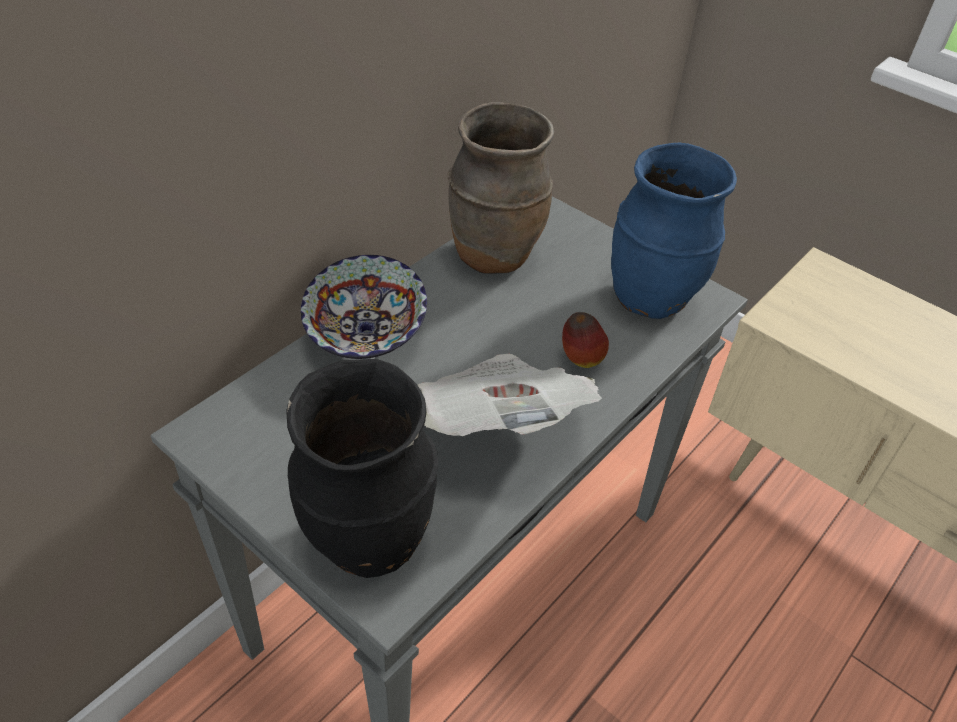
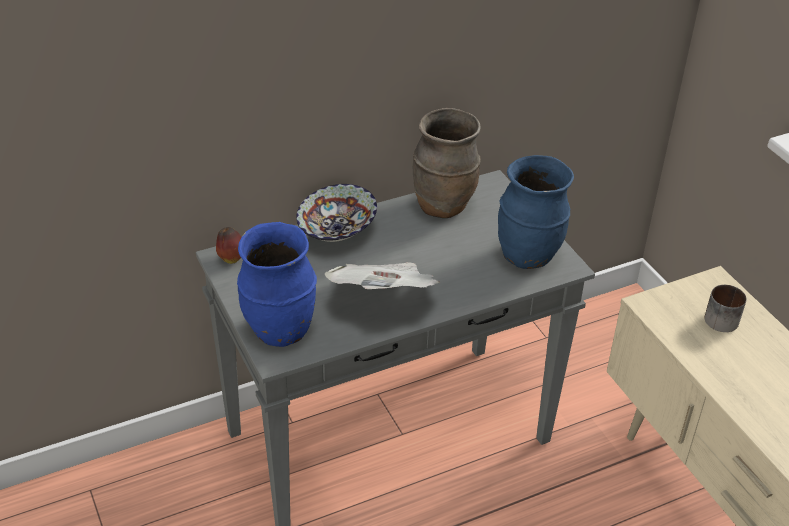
camera: 25 degrees right, 5 degrees down
black vase [286,359,439,578] -> blue vase [237,222,317,347]
apple [562,312,609,368] -> apple moved to [216,227,241,264]
none -> mug [704,285,746,332]

